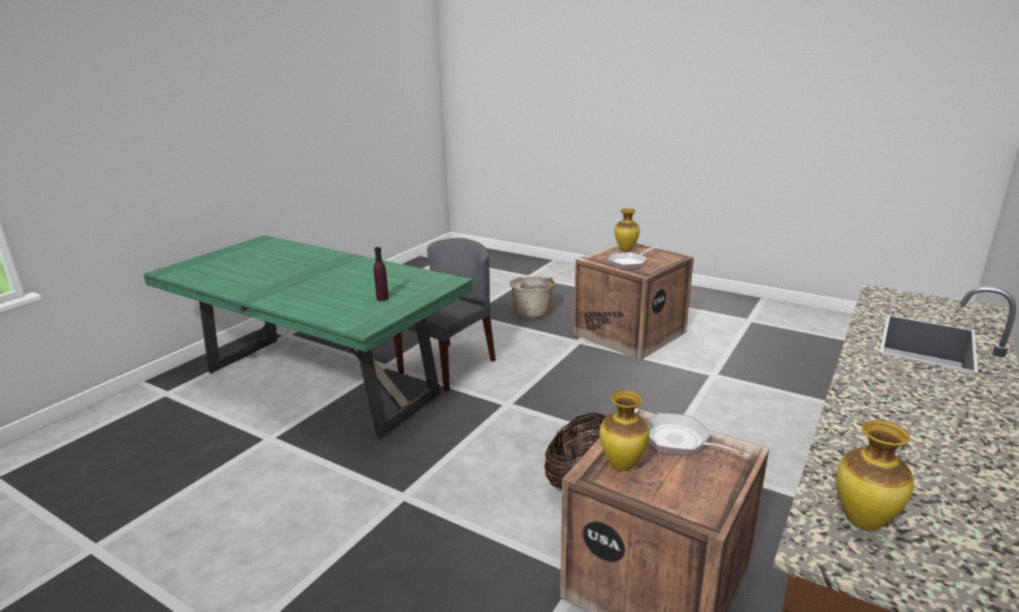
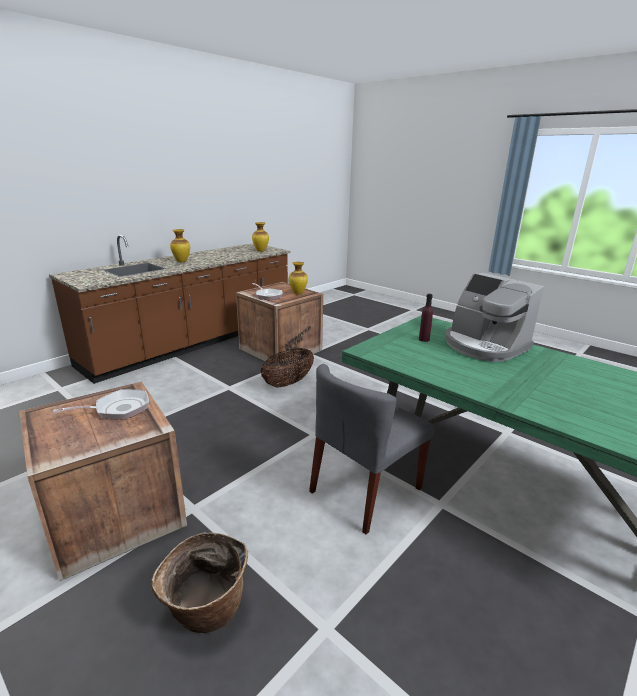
camera: 170 degrees left, 0 degrees up
vase [615,208,640,251] -> vase moved to [170,229,190,262]
none -> coffee machine [445,273,544,362]

